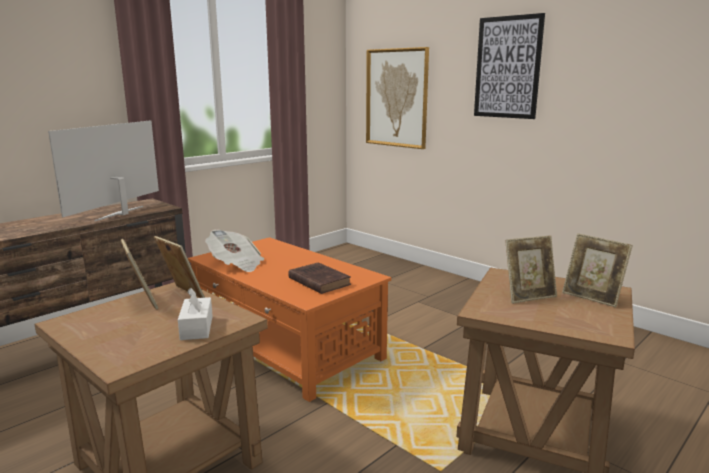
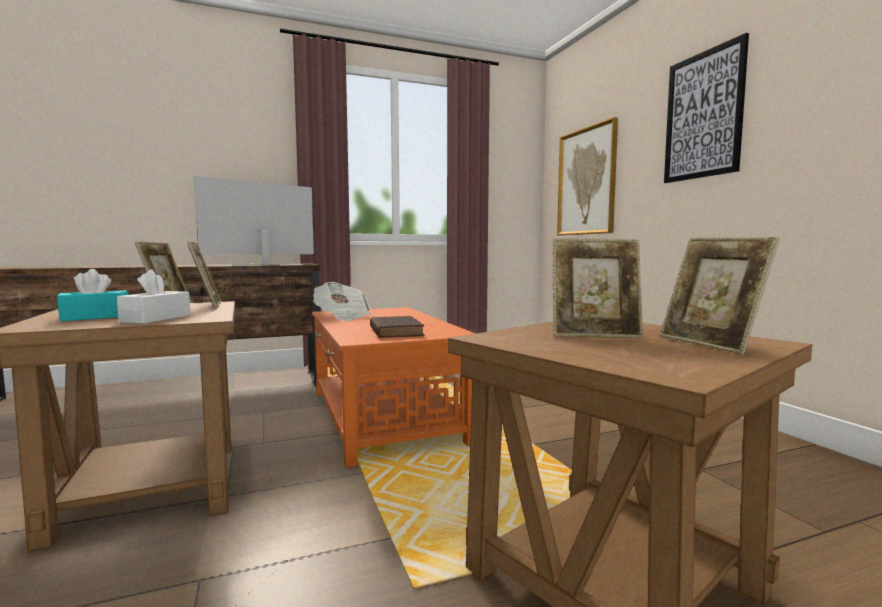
camera: 25 degrees right, 10 degrees down
none -> turquoise tissue box [57,269,129,322]

